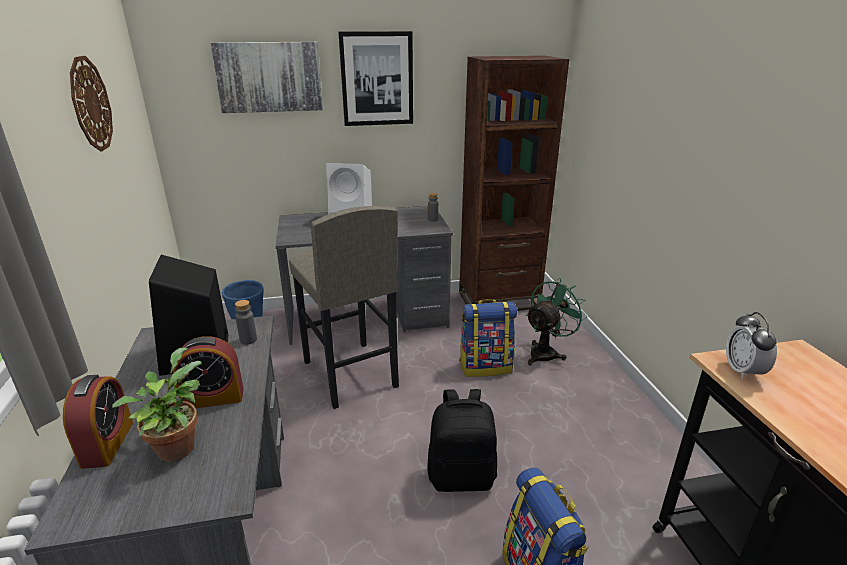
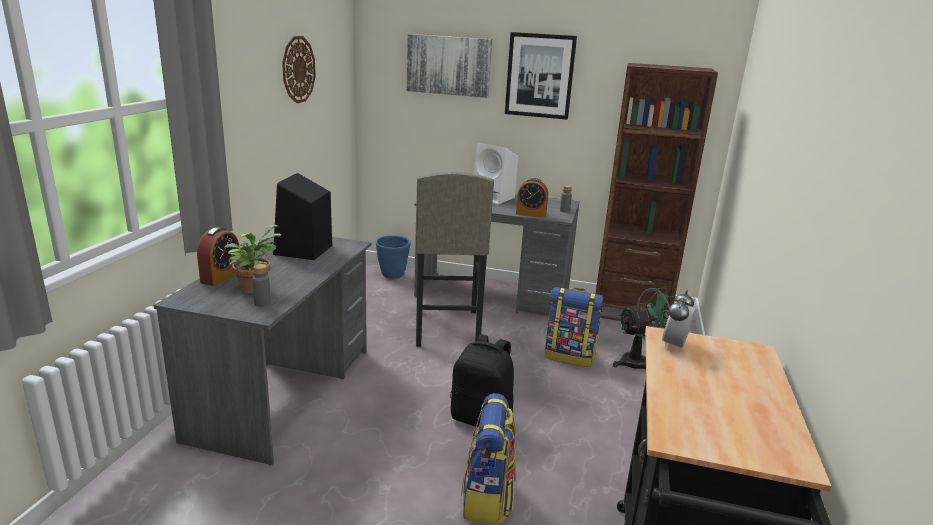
camera: 25 degrees right, 5 degrees down
alarm clock [173,336,244,408] -> alarm clock moved to [516,178,548,218]
grey bottle [235,300,257,345] -> grey bottle moved to [252,264,271,307]

